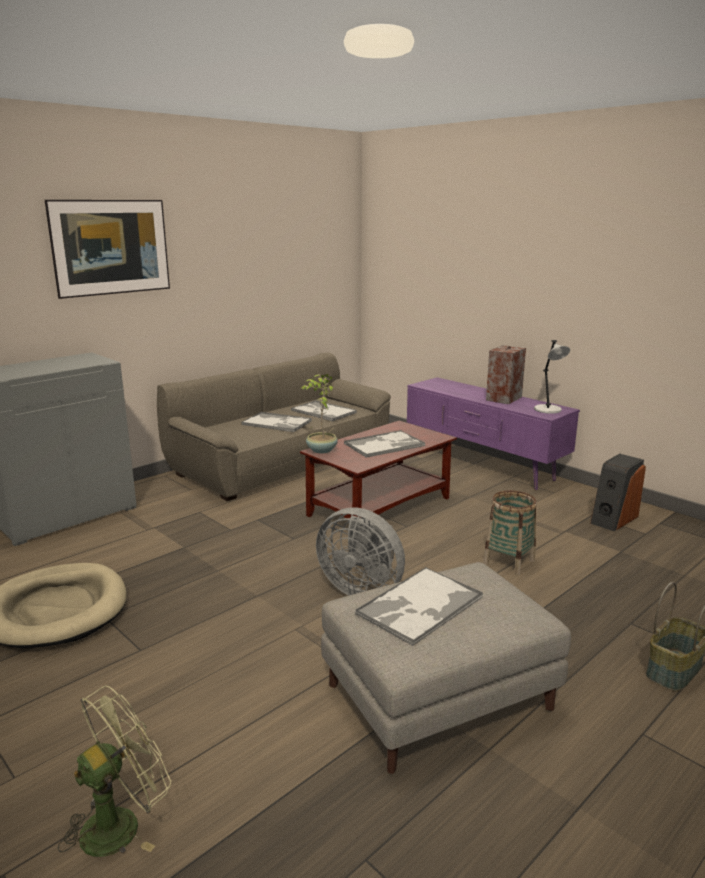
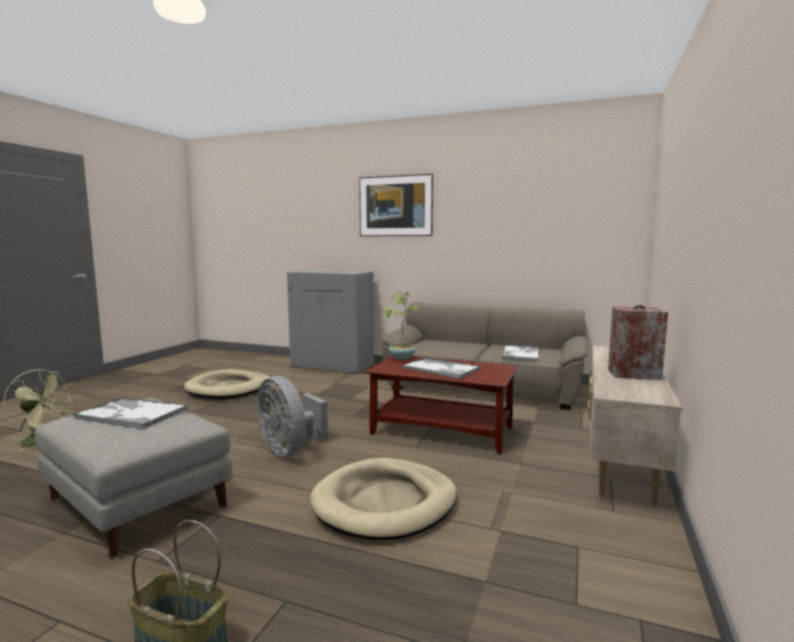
camera: 65 degrees right, 10 degrees down
tray [241,412,312,432] -> none
grey fan [316,507,405,596] -> grey fan turned 45 degrees counterclockwise [257,376,328,457]
purple tv stand [407,377,580,490] -> beige tv stand [588,346,683,507]
basket [483,491,537,575] -> beige dog bed [310,458,457,540]
grey table lamp [534,340,570,414] -> none
speaker [590,454,646,531] -> none

